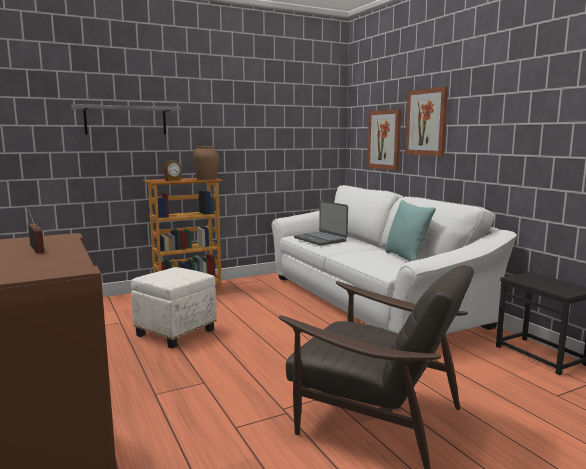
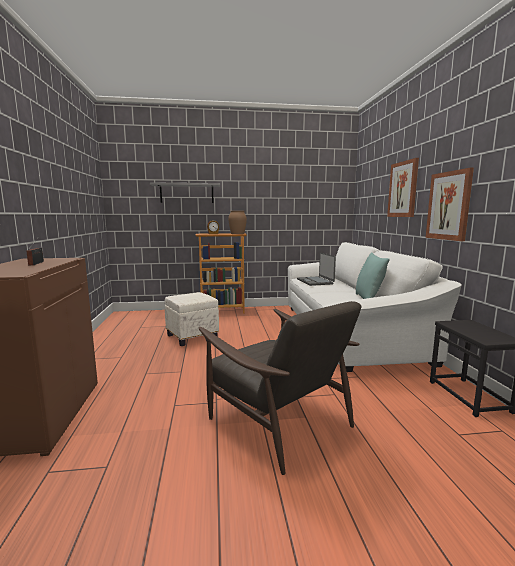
camera: 20 degrees right, 0 degrees up
picture [367,109,401,170] -> picture moved to [426,168,474,241]

